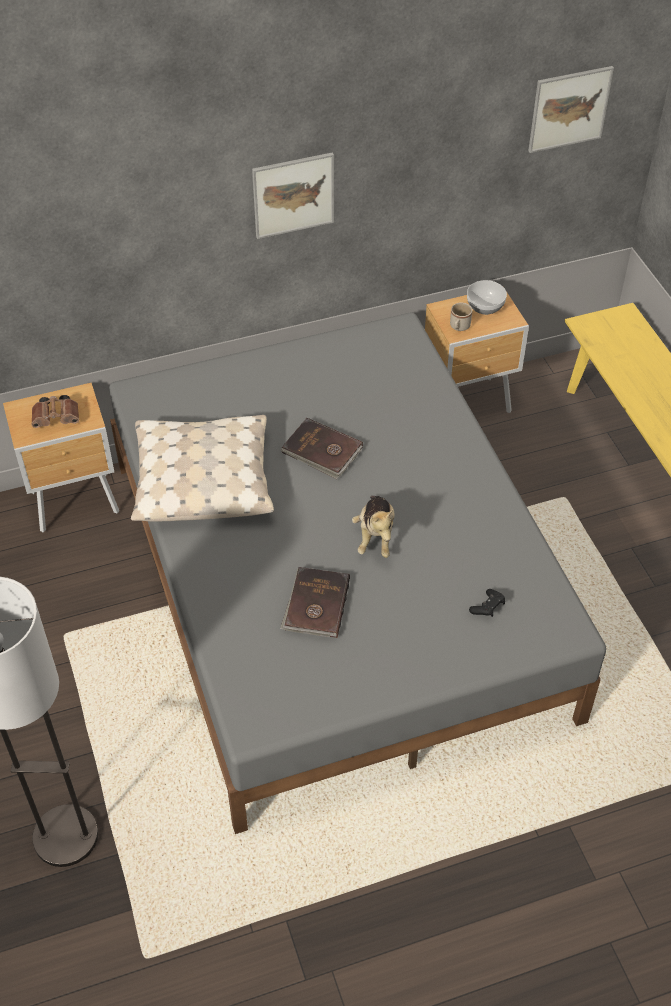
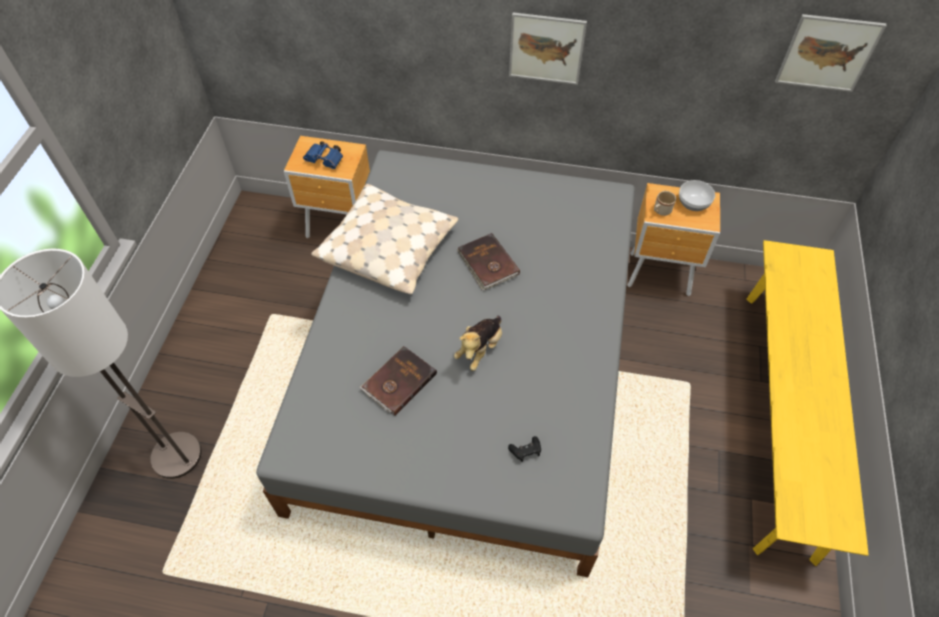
camera: 30 degrees right, 5 degrees up
brown binoculars [31,395,79,428] -> blue binoculars [303,141,343,169]

